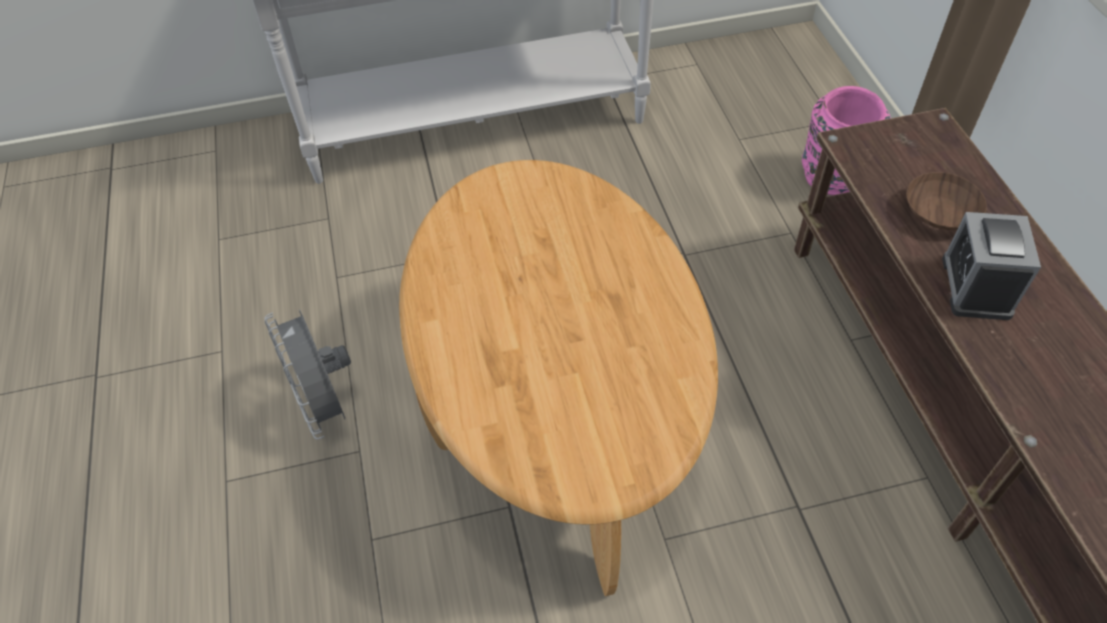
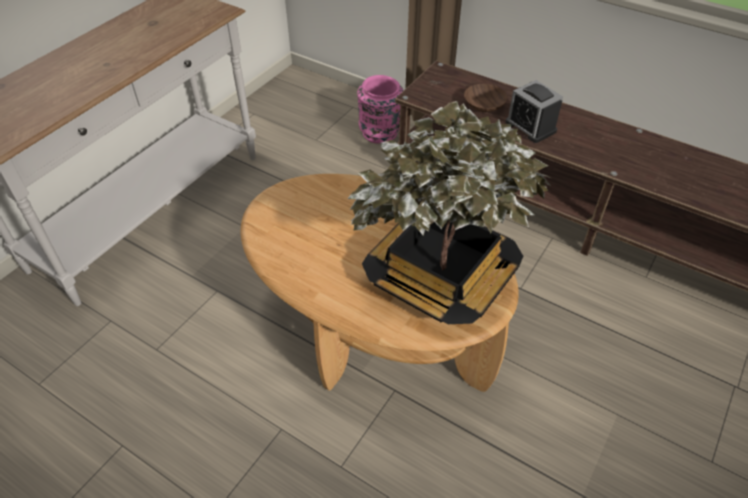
camera: 45 degrees left, 5 degrees down
grey fan [265,309,351,440] -> none
none -> potted plant [347,101,551,324]

